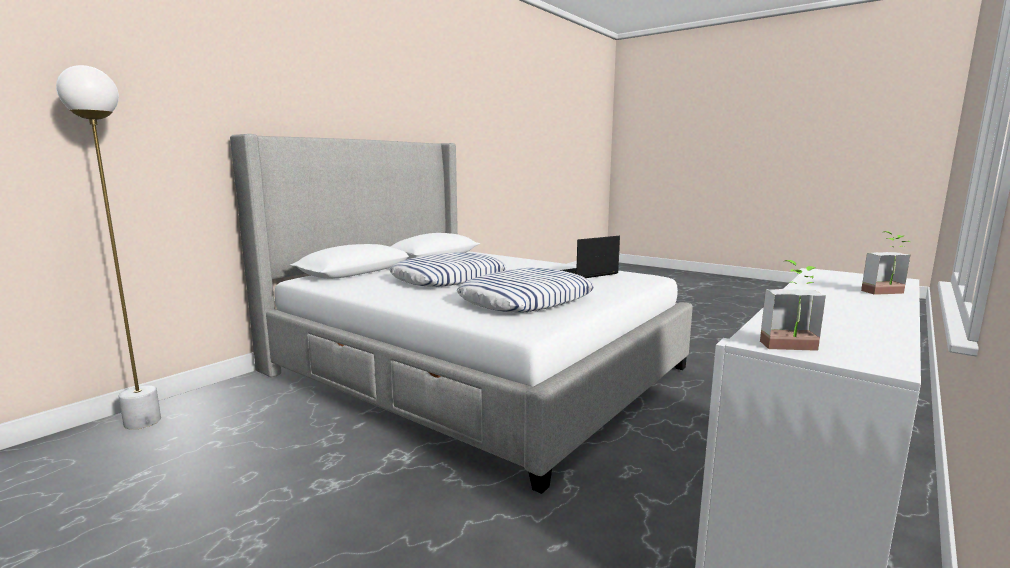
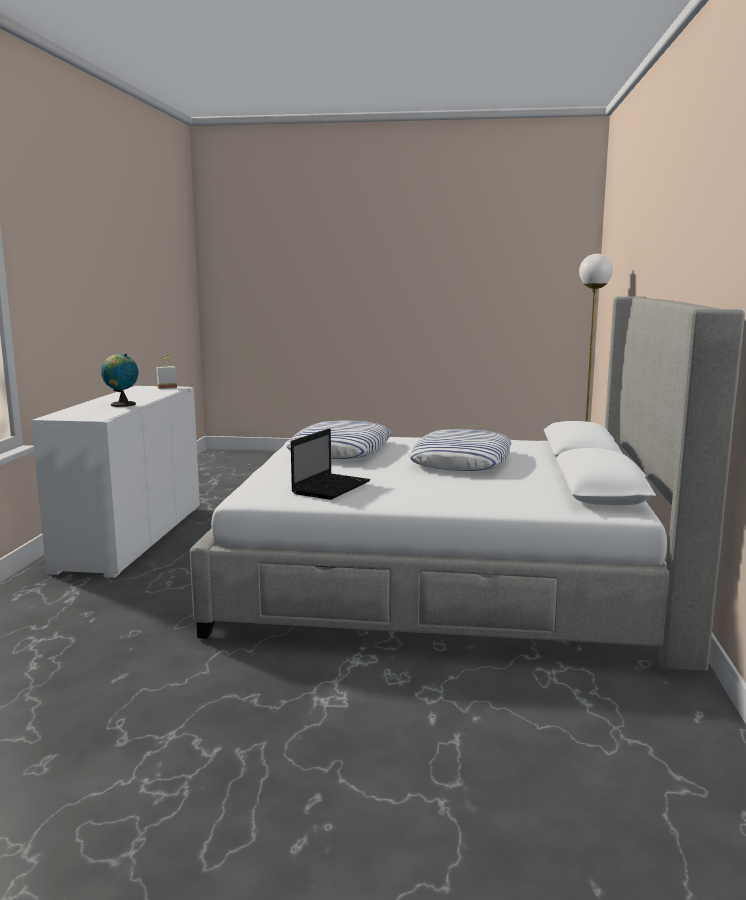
camera: 150 degrees right, 0 degrees up
potted plant [861,231,911,295] -> none
none -> globe [101,354,139,407]

